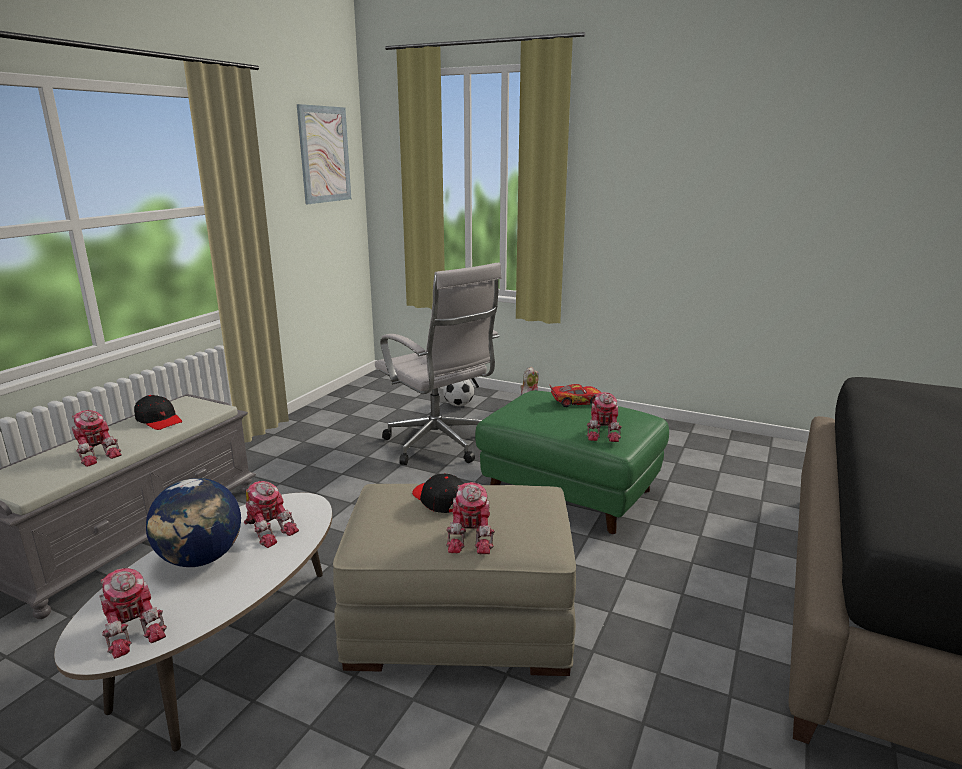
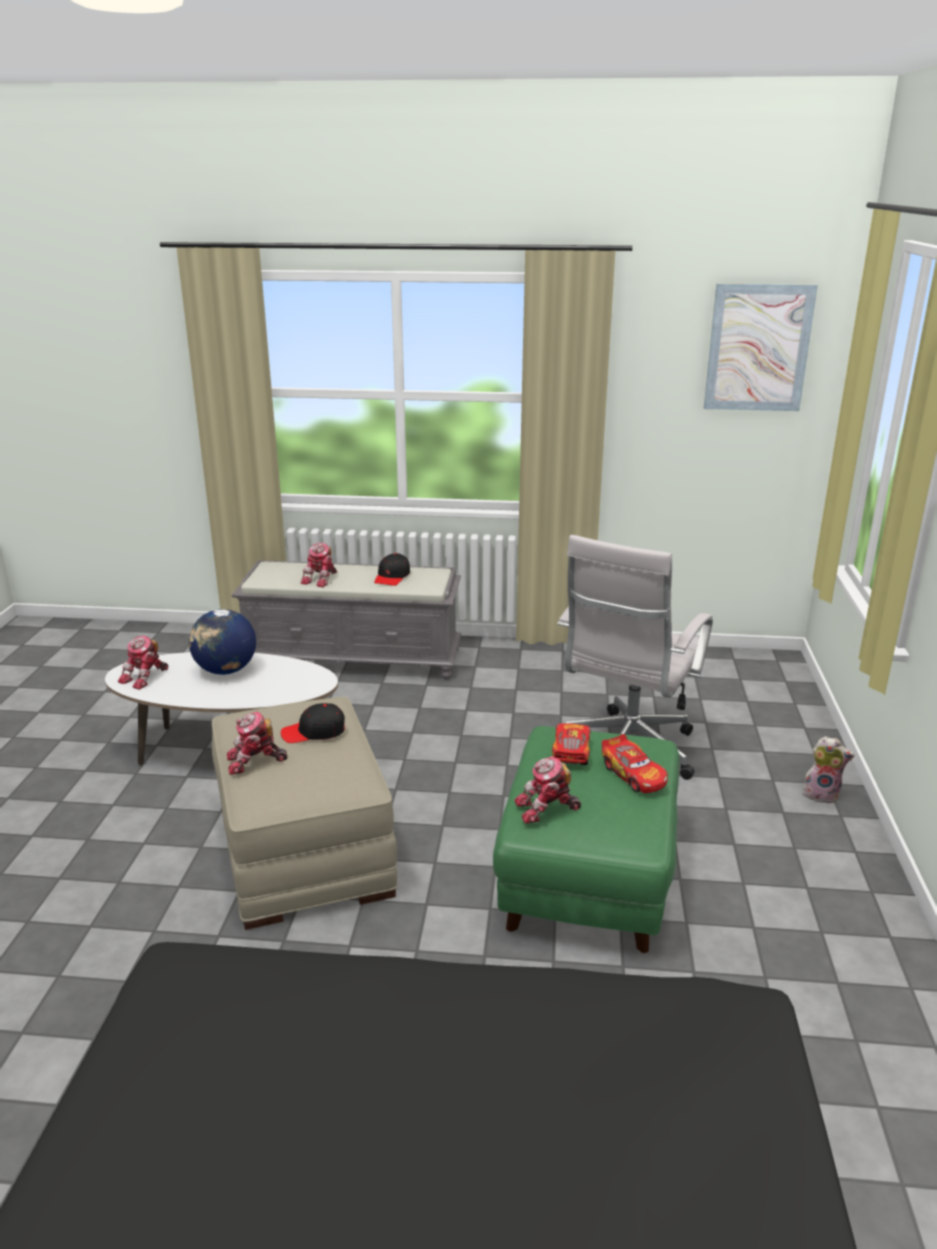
camera: 70 degrees right, 5 degrees up
toy robot [244,481,299,548] -> none
black cap [412,473,464,513] -> black cap turned 135 degrees counterclockwise [281,703,345,743]
football [443,379,474,406] -> none
none -> toy car [552,723,591,765]

